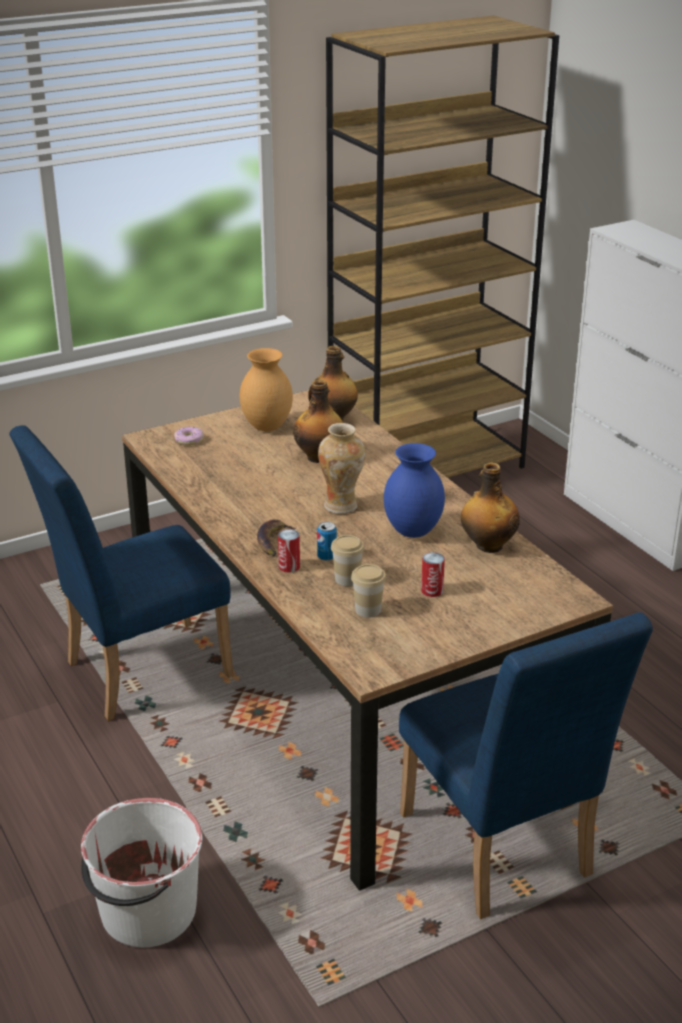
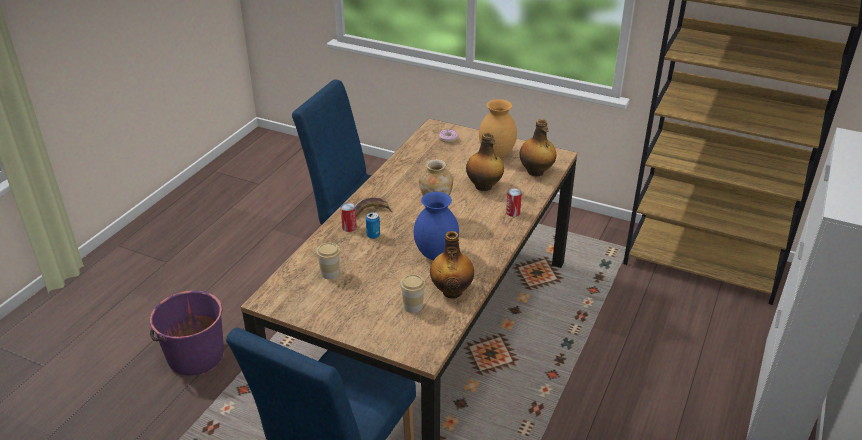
camera: 55 degrees right, 5 degrees up
white bucket [81,798,202,947] -> purple bucket [150,291,224,375]
cup [331,535,364,586] -> cup moved to [400,274,426,313]
can [421,552,445,597] -> can moved to [506,188,522,217]

